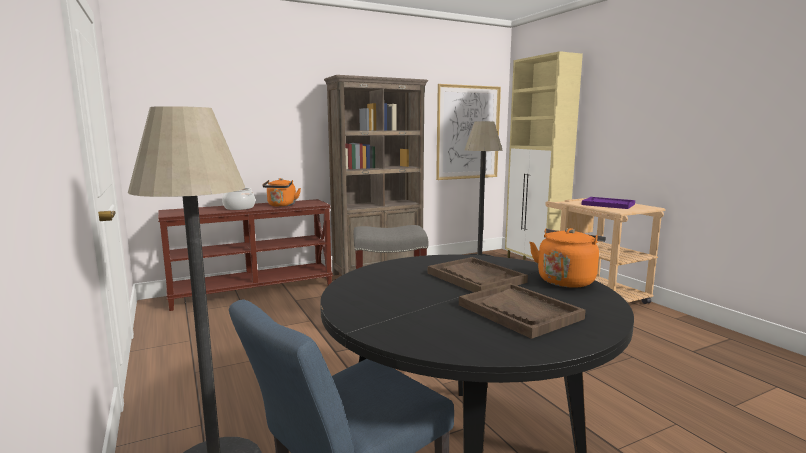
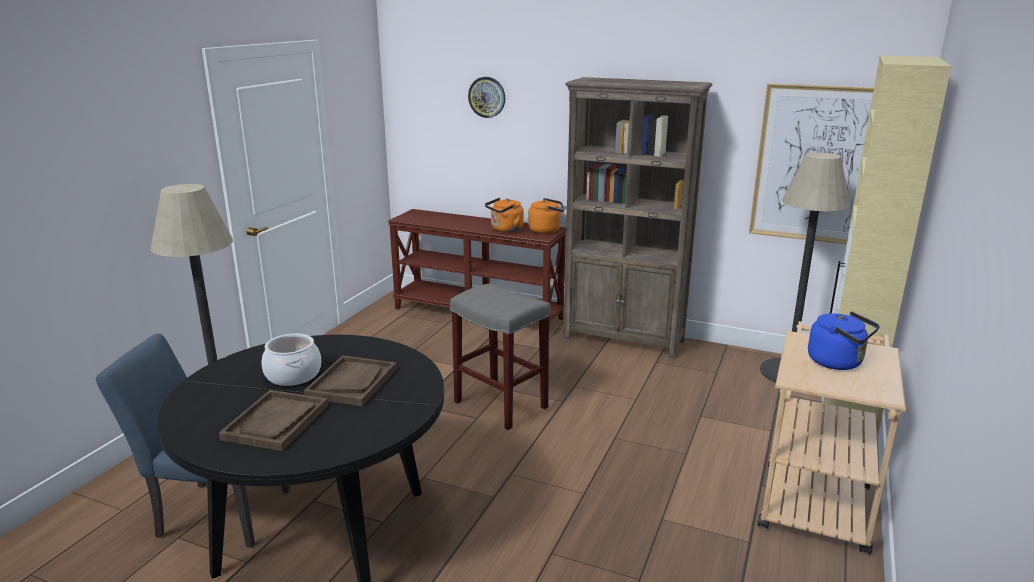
camera: 50 degrees right, 10 degrees up
cooking pot [222,188,255,210] -> cooking pot moved to [261,333,321,386]
orange kettle [529,228,606,288] -> orange kettle moved to [528,198,564,234]
purple tray [581,197,635,209] -> blue kettle [808,311,880,370]
none -> wall clock [468,77,505,118]

